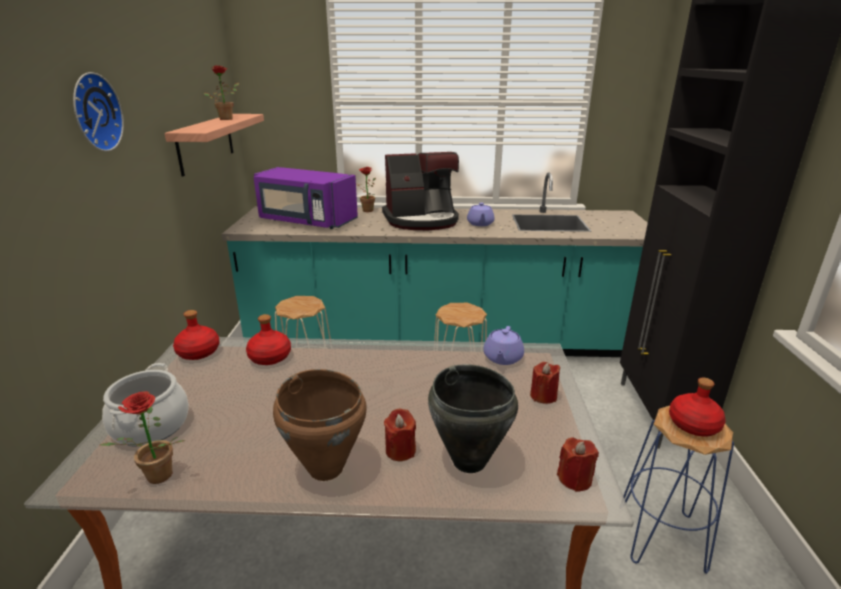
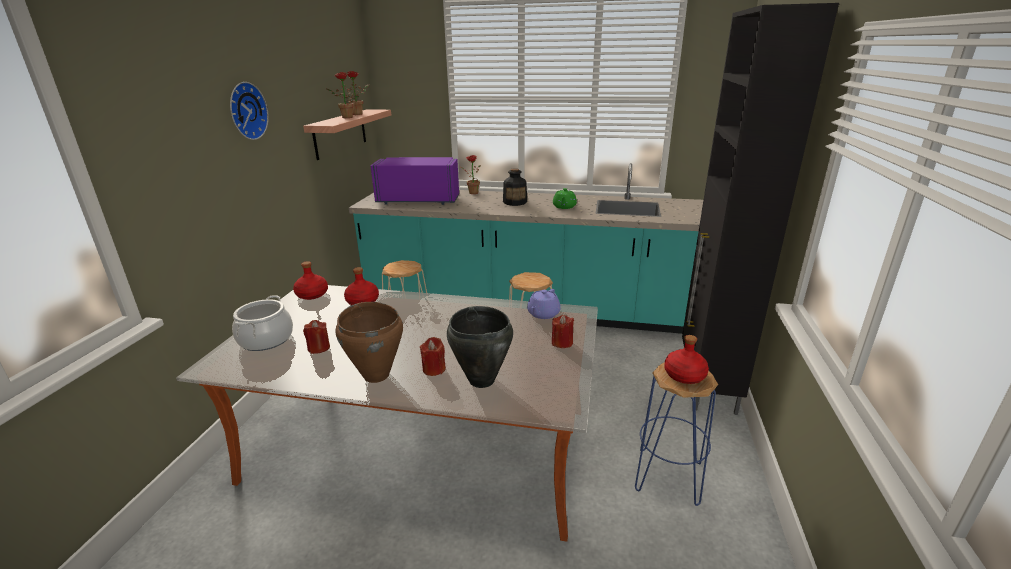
camera: 10 degrees right, 0 degrees up
potted plant [100,391,185,484] -> potted plant moved to [327,72,359,118]
purple microwave [254,167,358,229] -> purple microwave turned 150 degrees clockwise [370,157,459,205]
coffee machine [382,152,459,230] -> bottle [503,168,527,206]
purple teapot [467,203,494,226] -> green teapot [553,188,577,209]
red candle [557,437,599,492] -> red candle moved to [303,320,330,354]

